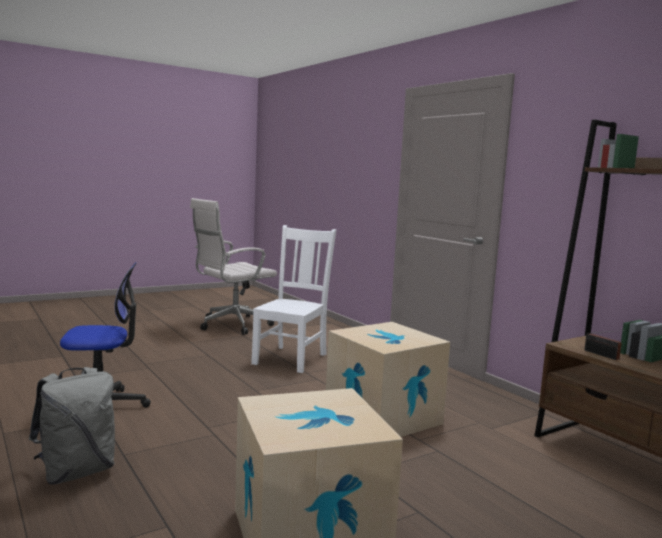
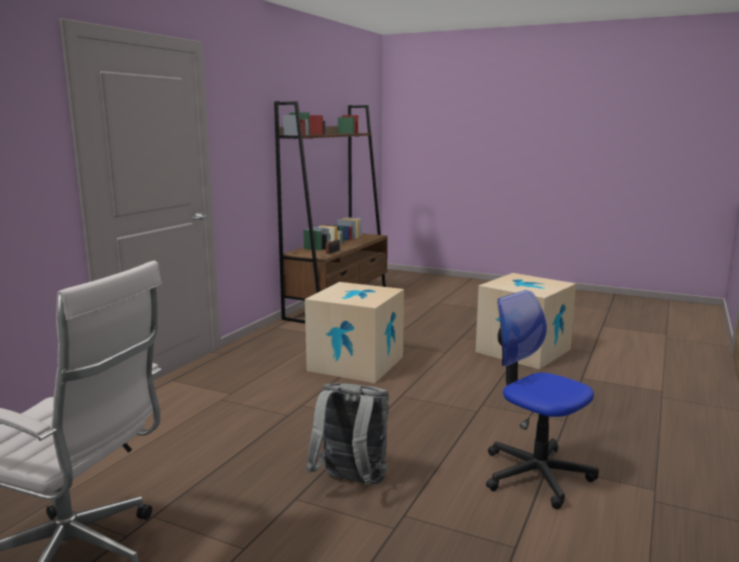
camera: 120 degrees left, 5 degrees up
grey backpack [29,367,115,485] -> grey backpack moved to [306,383,389,485]
white chair [251,225,336,373] -> none

